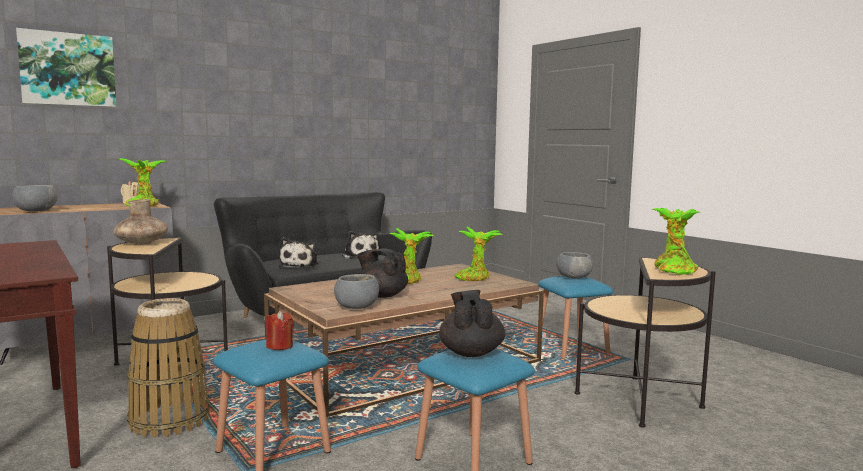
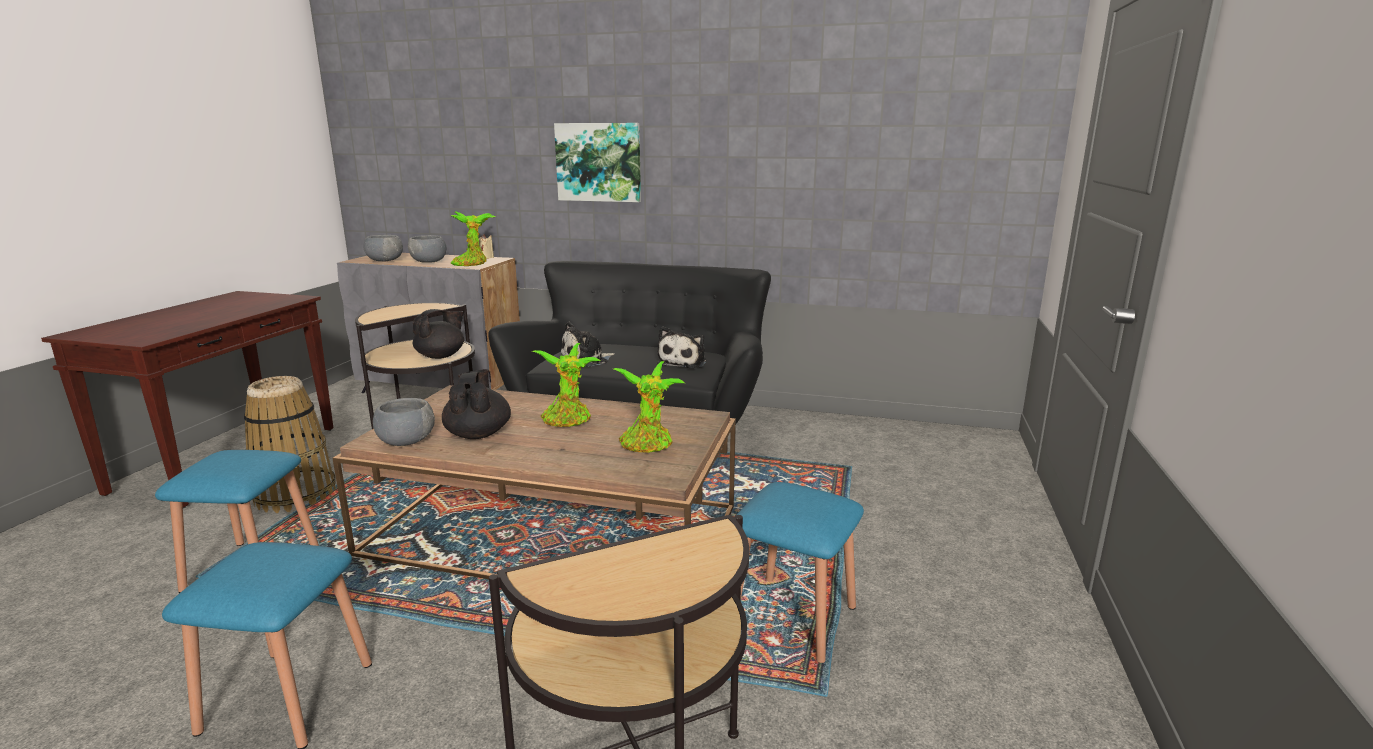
camera: 50 degrees right, 10 degrees up
picture [16,28,116,107] -> picture moved to [554,123,641,202]
brown vase [113,199,168,245] -> none
red candle [266,311,294,350] -> none
black teapot [439,290,505,357] -> black teapot moved to [412,309,464,359]
grey bowl [556,252,593,279] -> grey bowl moved to [408,235,447,263]
potted plant [652,208,699,275] -> none

